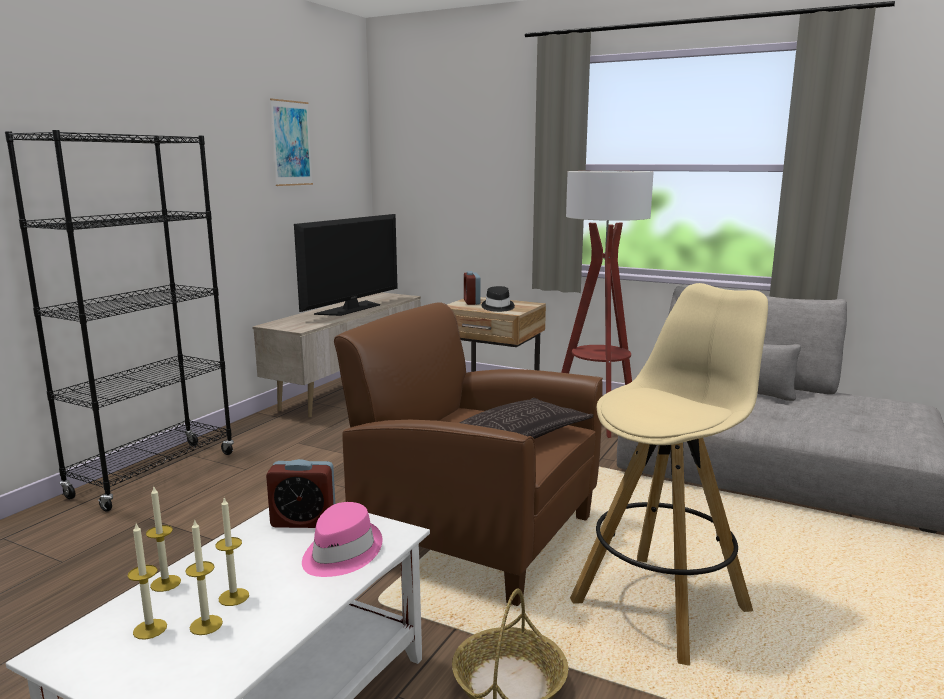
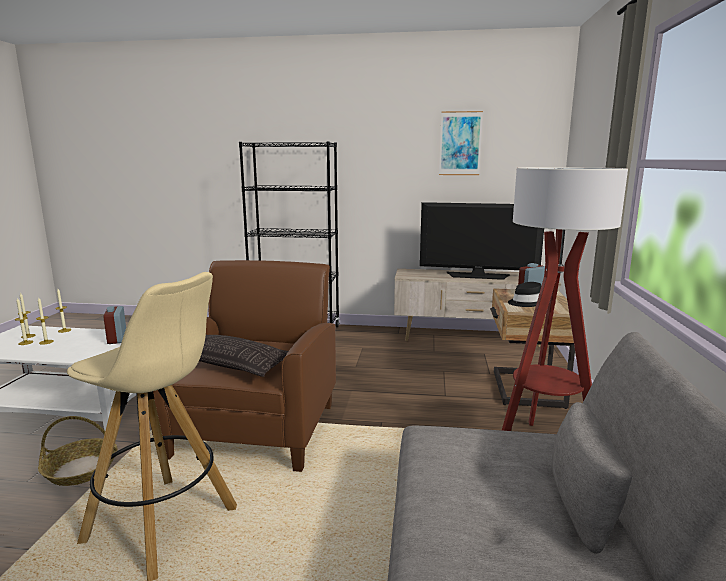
camera: 70 degrees right, 0 degrees up
pink hat [302,502,383,577] -> none

